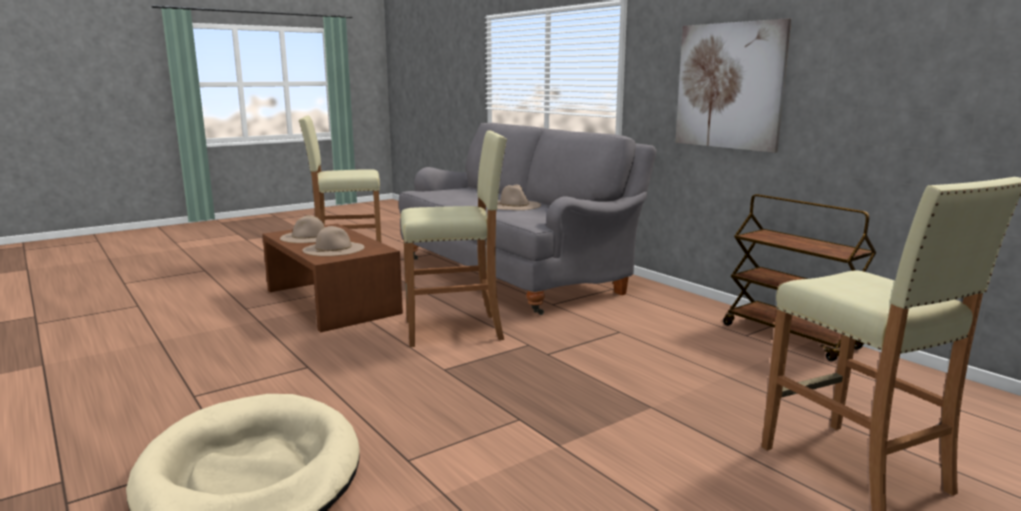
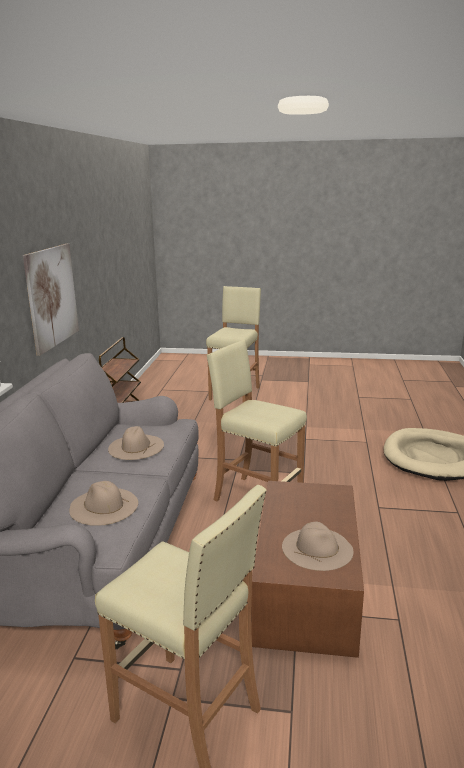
camera: 135 degrees left, 5 degrees up
beige hat [302,226,364,256] -> beige hat moved to [69,481,138,526]

